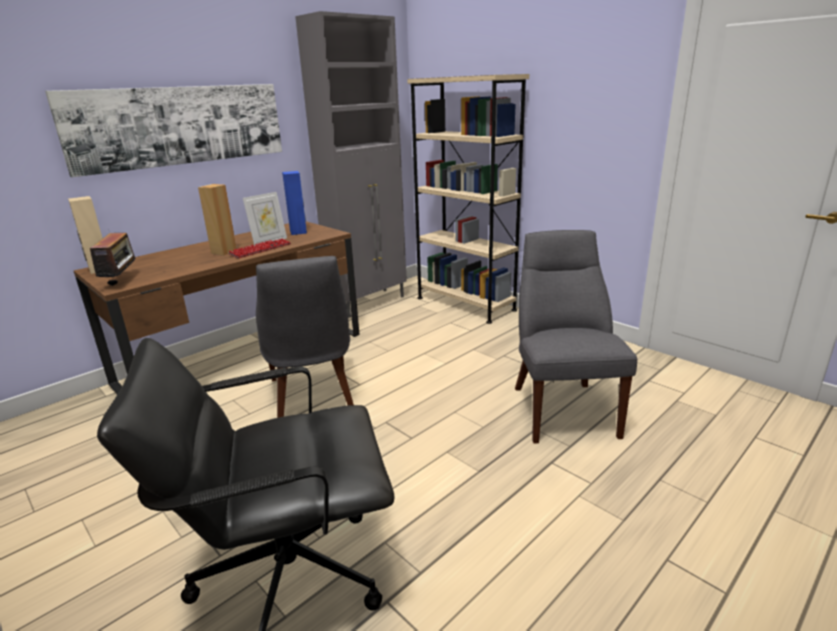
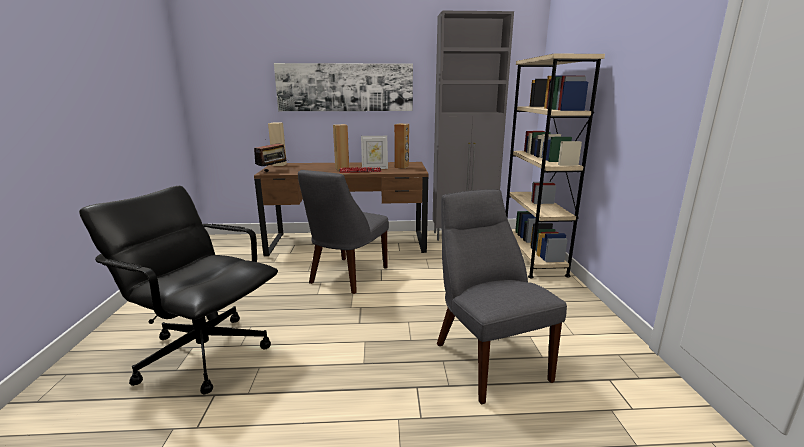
camera: 40 degrees right, 5 degrees down
blue speaker [282,171,307,235] -> brown speaker [394,124,409,169]
grey chair [515,230,637,444] -> grey chair turned 60 degrees counterclockwise [437,189,567,404]

